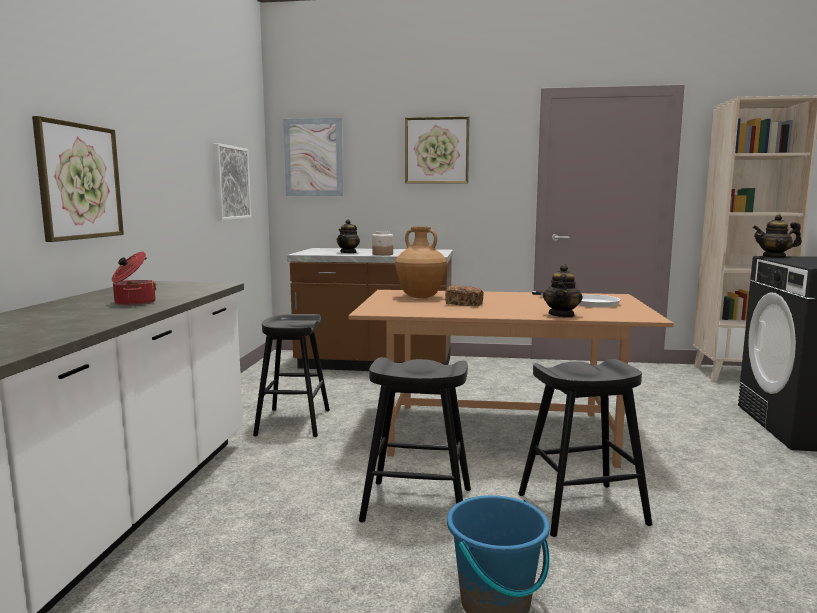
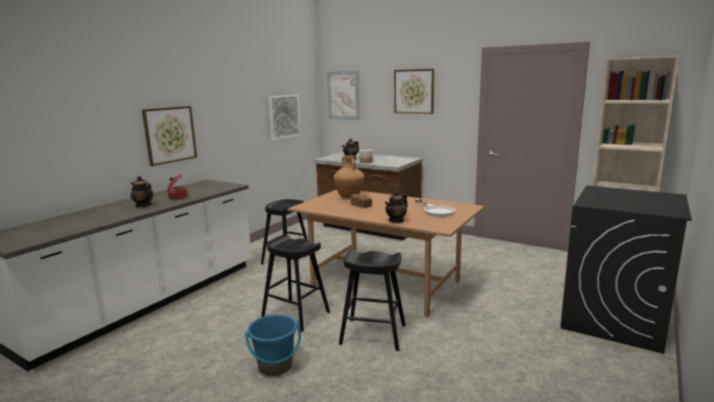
camera: 25 degrees right, 5 degrees up
teapot [753,214,802,258] -> teapot moved to [130,176,153,208]

